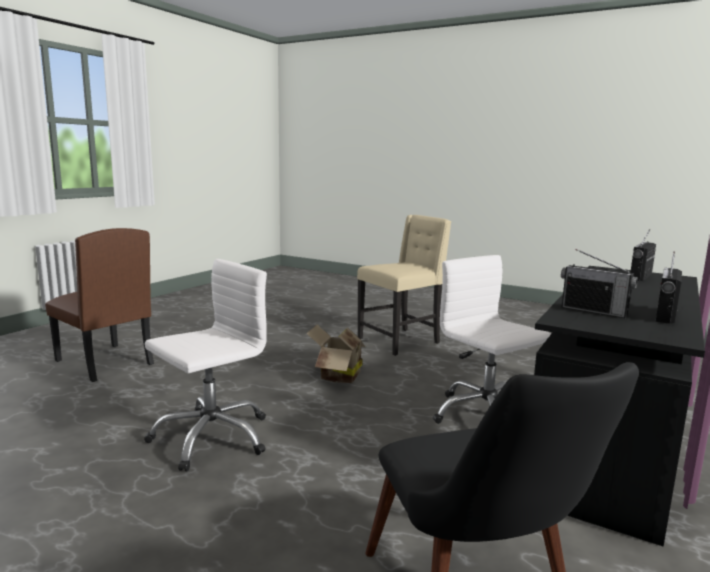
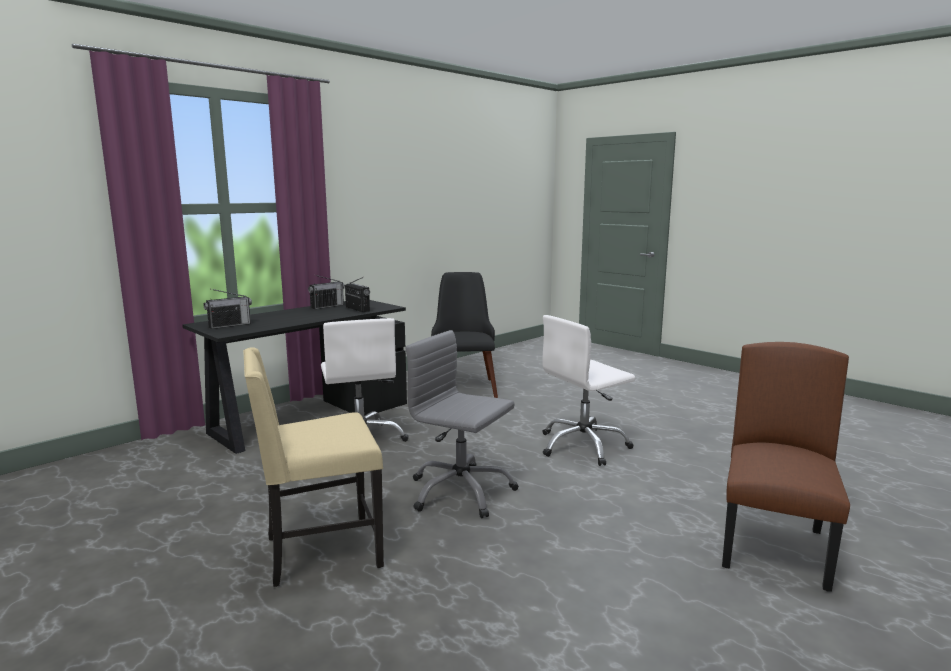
camera: 165 degrees left, 0 degrees up
brown chair [45,228,154,382] -> brown chair turned 60 degrees clockwise [722,342,850,592]
cardboard box [306,325,365,383] -> grey office chair [406,330,519,518]

